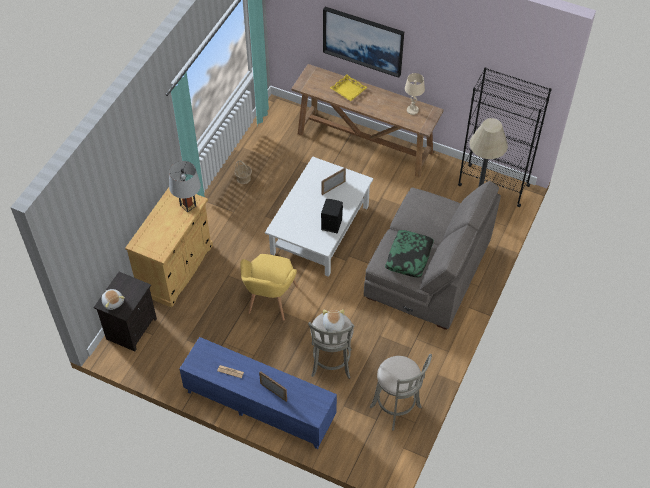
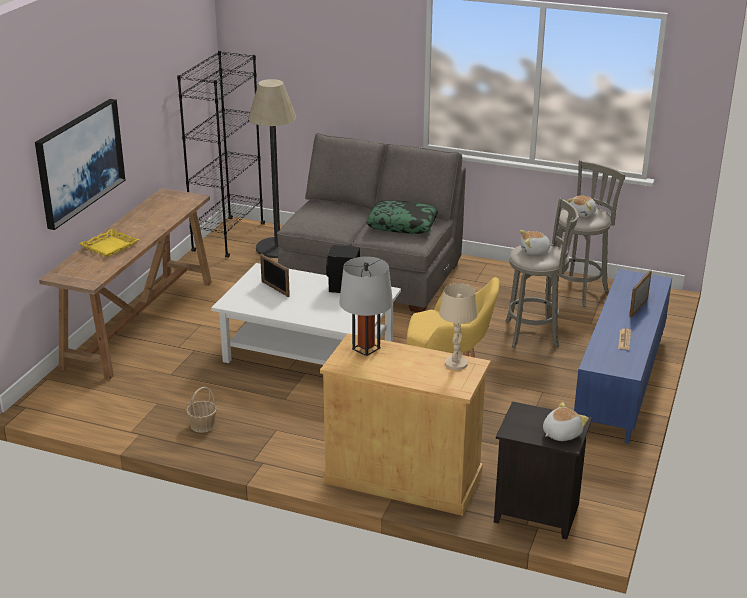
camera: 95 degrees left, 25 degrees down
beige table lamp [405,73,425,115] -> beige table lamp moved to [439,283,478,370]
none -> plush toy [566,195,596,217]

